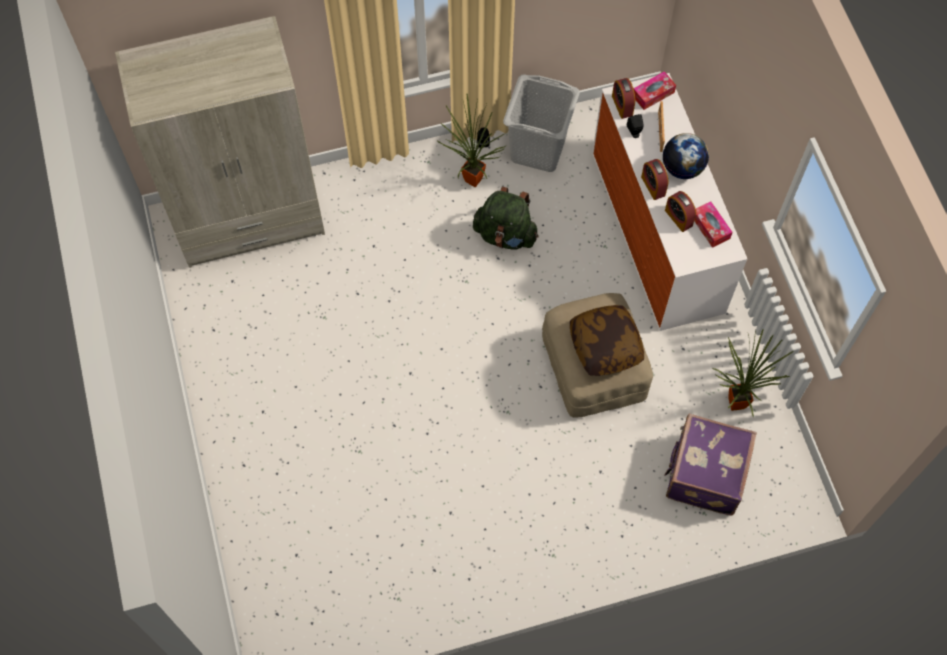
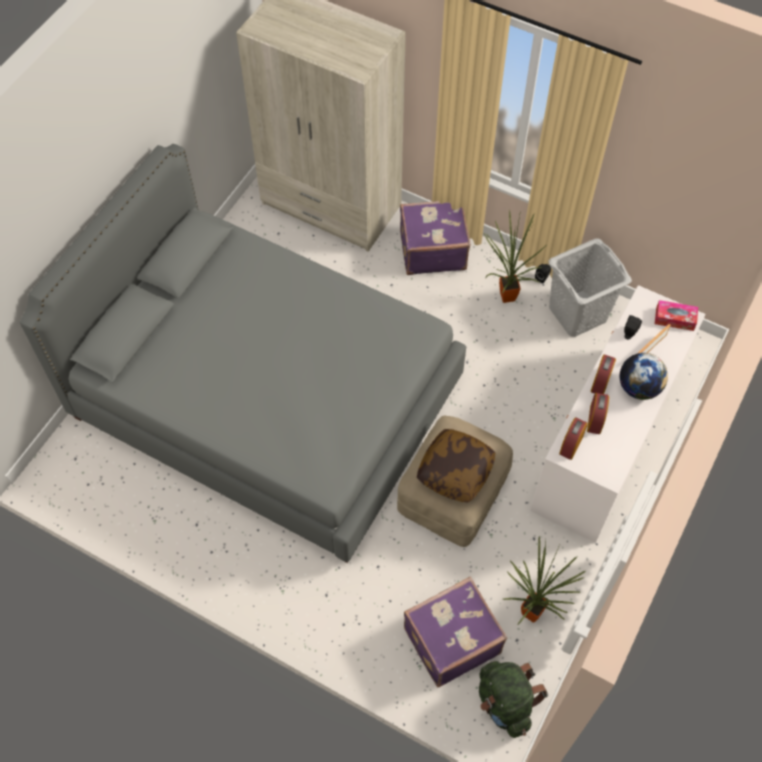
camera: 45 degrees right, 5 degrees down
green backpack [473,187,539,250] -> green backpack moved to [479,661,548,738]
alarm clock [612,78,635,119] -> alarm clock moved to [559,418,588,460]
tissue box [694,202,733,248] -> none
none -> grey bed [20,144,466,563]
none -> purple suitcase [400,201,471,275]

